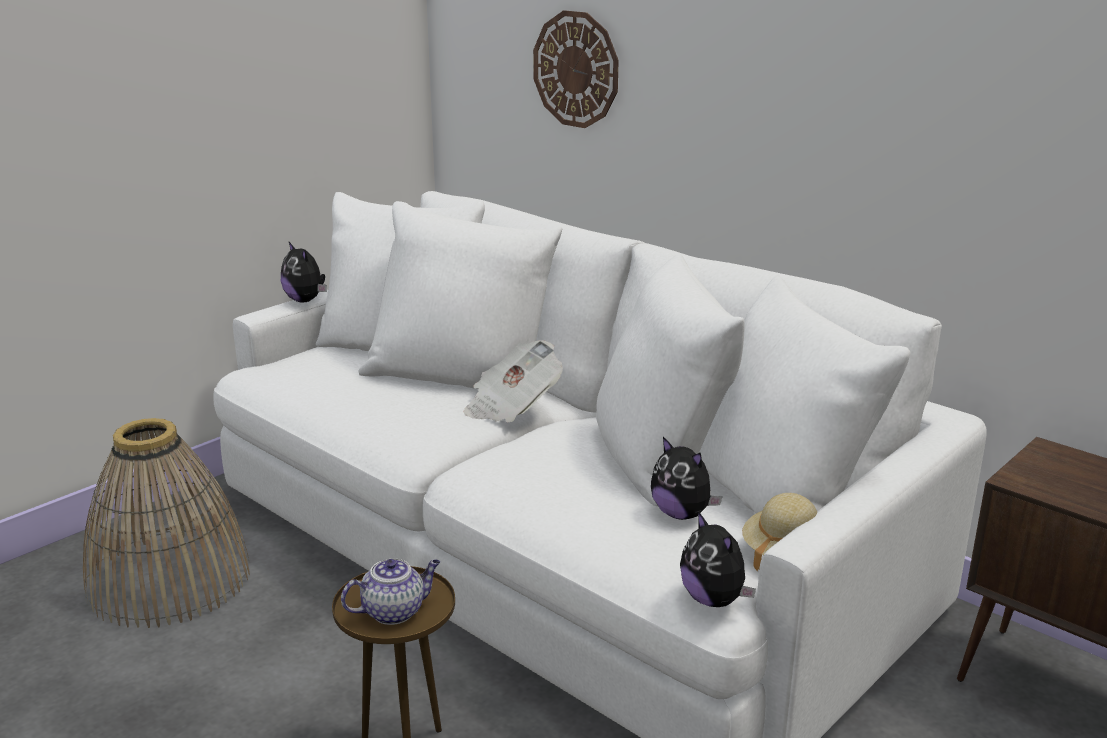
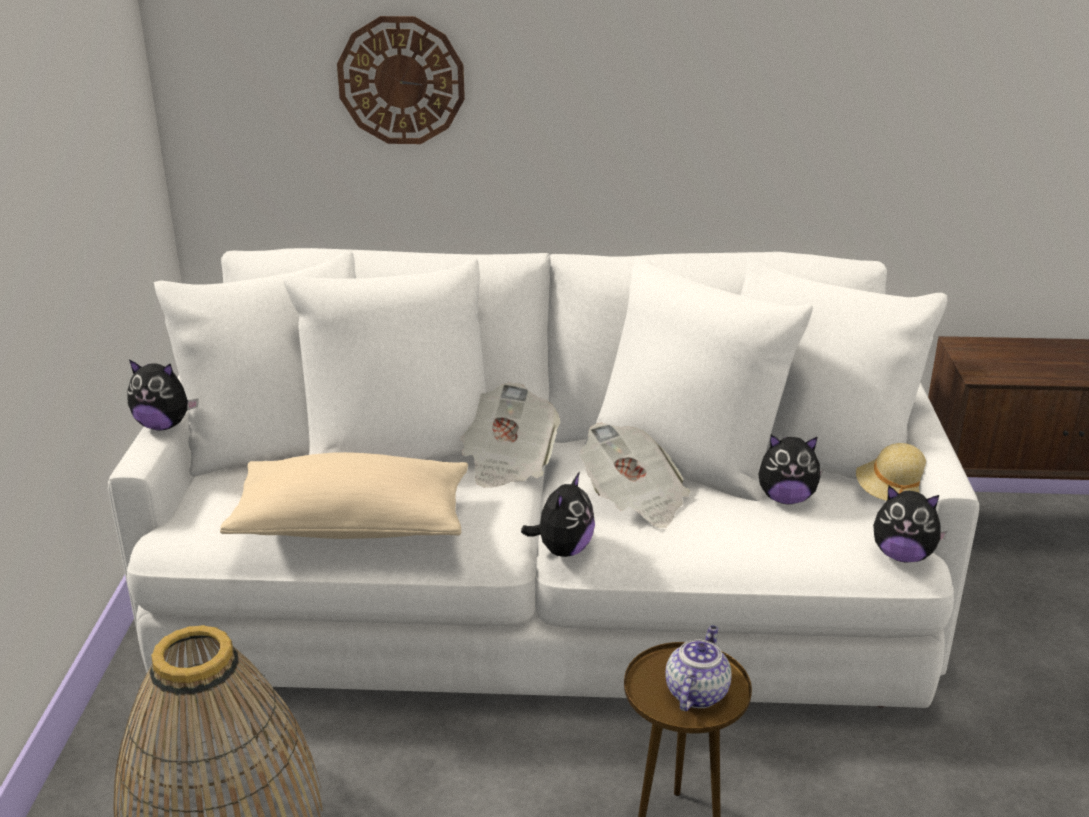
camera: 40 degrees left, 5 degrees up
none -> beige pillow [220,452,468,539]
none -> plush toy [521,472,595,557]
none -> newspaper [580,422,690,528]

